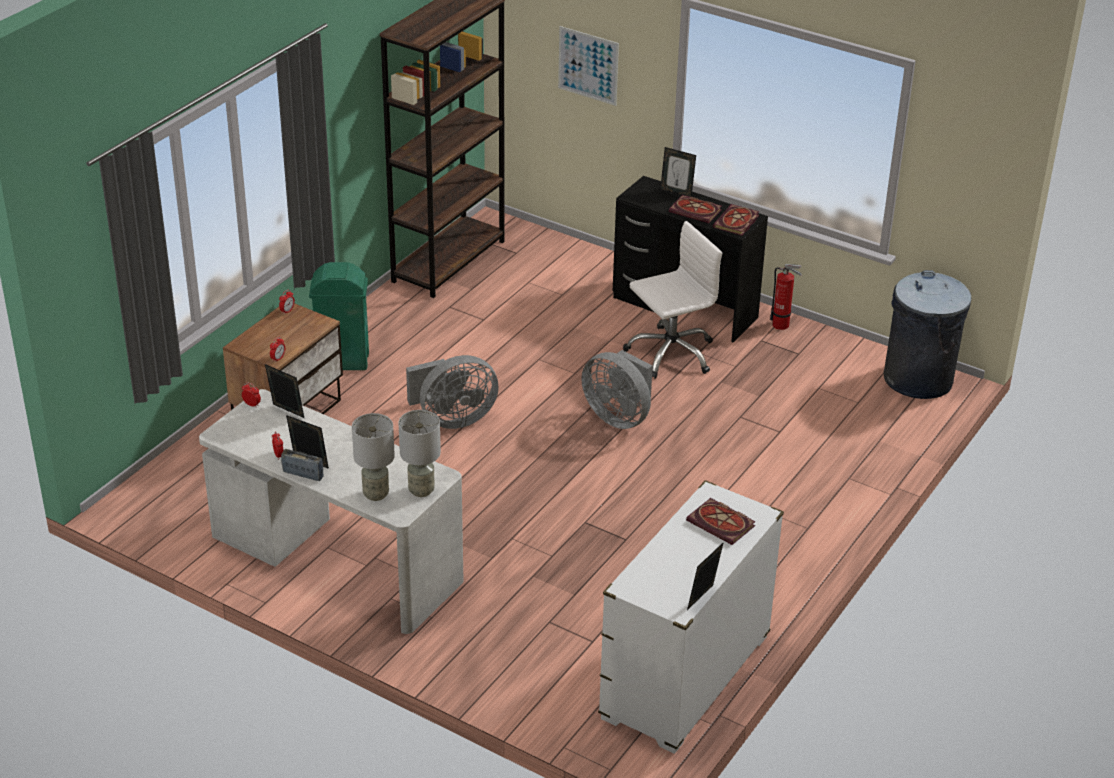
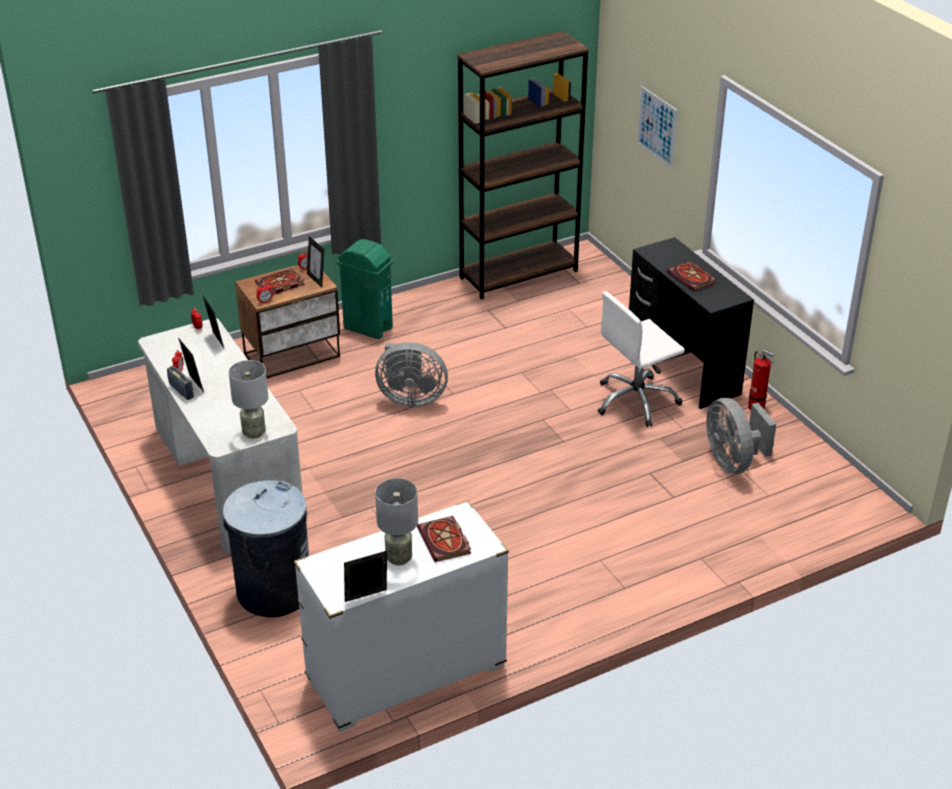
camera: 30 degrees right, 0 degrees up
grey table lamp [352,413,395,501] -> grey table lamp moved to [375,478,418,565]
grey fan [581,350,653,429] -> grey fan moved to [706,398,776,474]
white office chair [623,221,722,379] -> white office chair turned 150 degrees clockwise [598,291,685,427]
picture frame [660,147,696,197] -> picture frame moved to [307,236,324,288]
book [713,204,760,236] -> book moved to [255,268,305,294]
grey trash can [884,270,971,399] -> grey trash can moved to [222,480,309,617]

